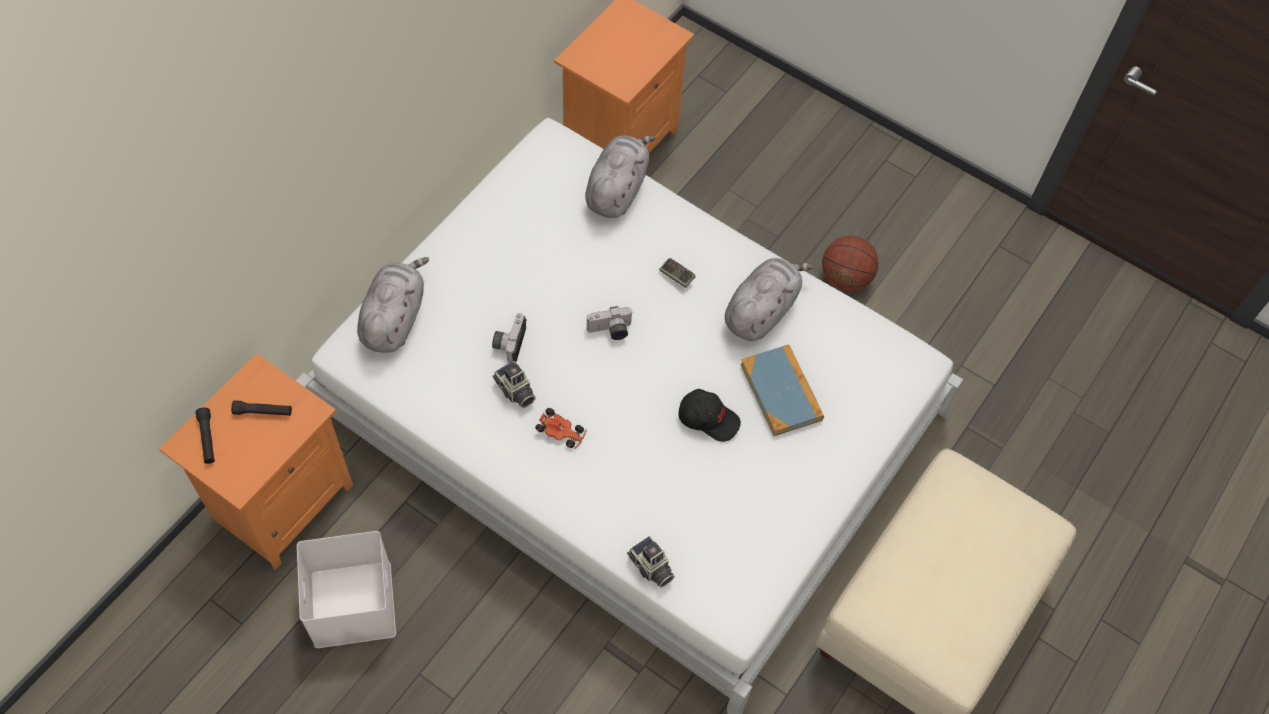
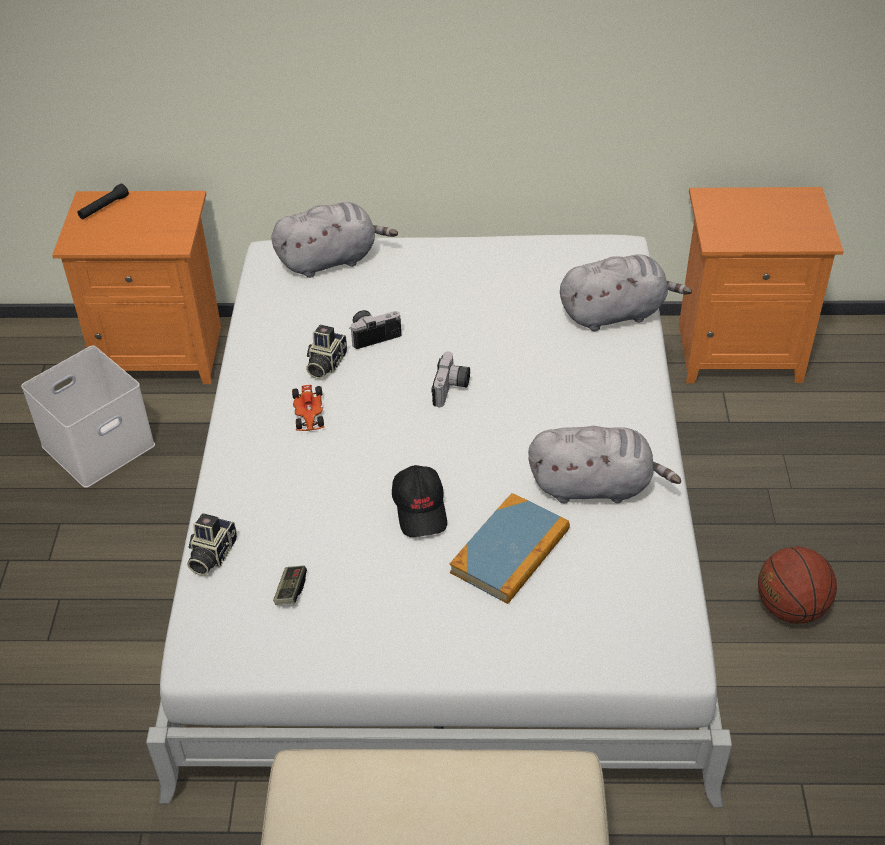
camera: 60 degrees right, 15 degrees down
black flashlight [231,401,292,416] -> none
camera [587,306,632,340] -> camera turned 120 degrees counterclockwise [431,352,470,407]
game controller [659,258,695,288] -> game controller moved to [273,565,307,605]

